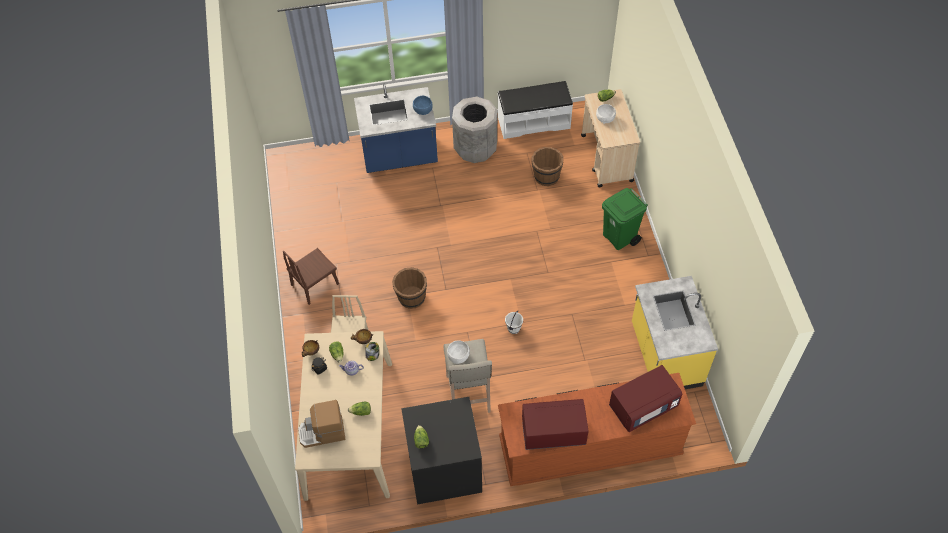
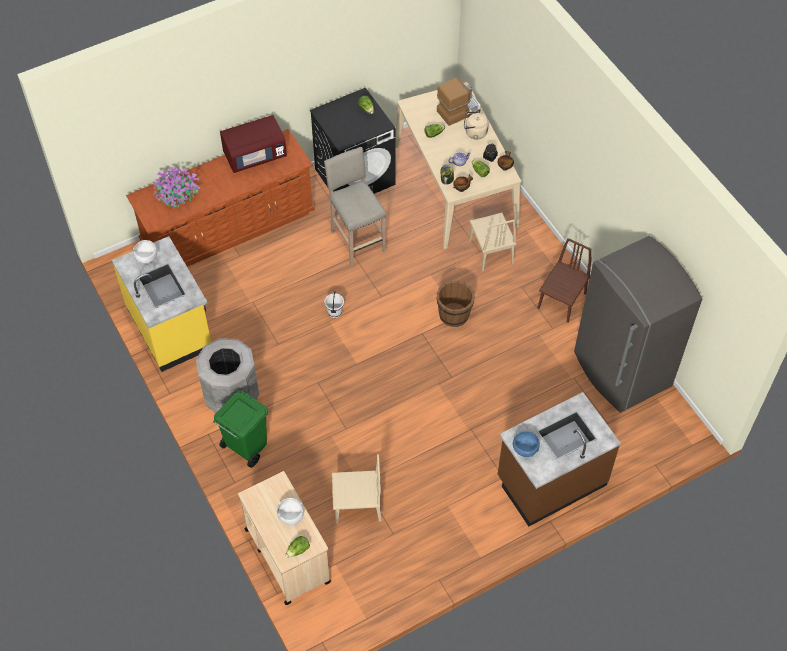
camera: 160 degrees right, 0 degrees up
blue counter [354,83,438,173] -> brown counter [498,392,621,526]
white bowl [447,340,470,364] -> white bowl moved to [133,240,157,263]
grey trash can [452,97,497,163] -> grey trash can moved to [196,338,259,413]
white bench [498,81,573,139] -> none
brown bucket [532,147,563,186] -> beige chair [332,454,382,524]
red microwave [609,365,682,432] -> potted plant [153,166,200,207]
none -> beige kettle [464,111,488,140]
none -> grey fridge [574,236,702,413]

